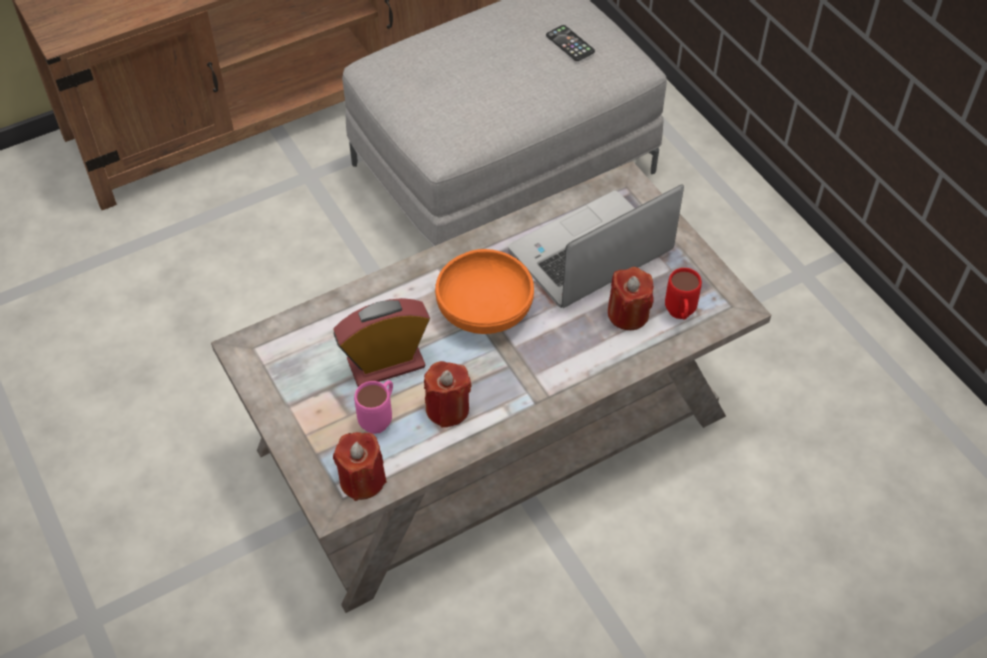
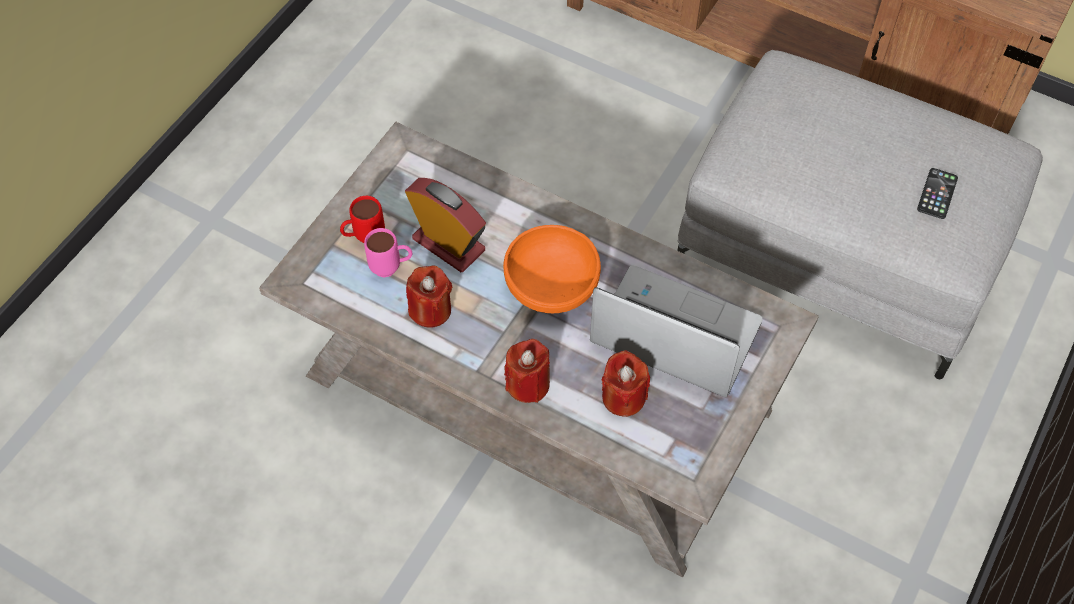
camera: 60 degrees right, 5 degrees up
red candle [333,432,387,501] -> red candle moved to [504,339,550,403]
red mug [665,268,702,320] -> red mug moved to [340,196,385,243]

